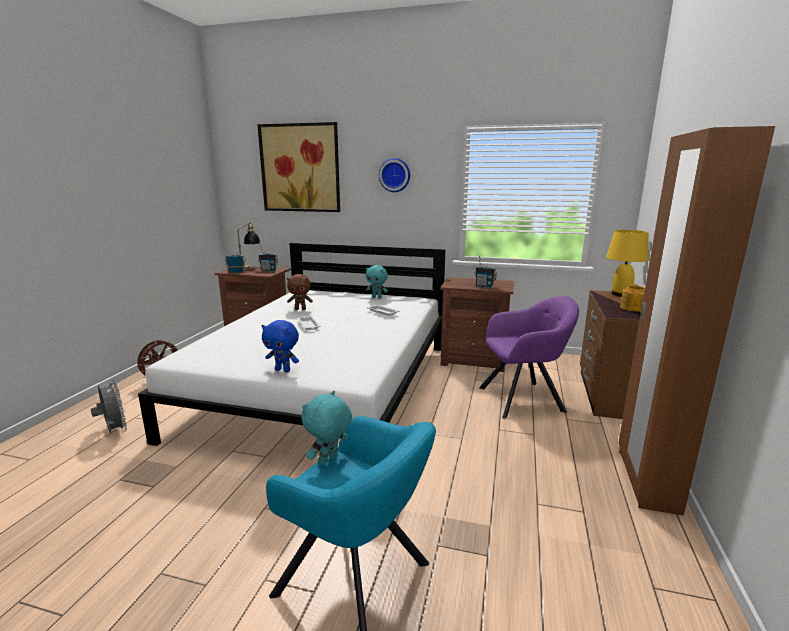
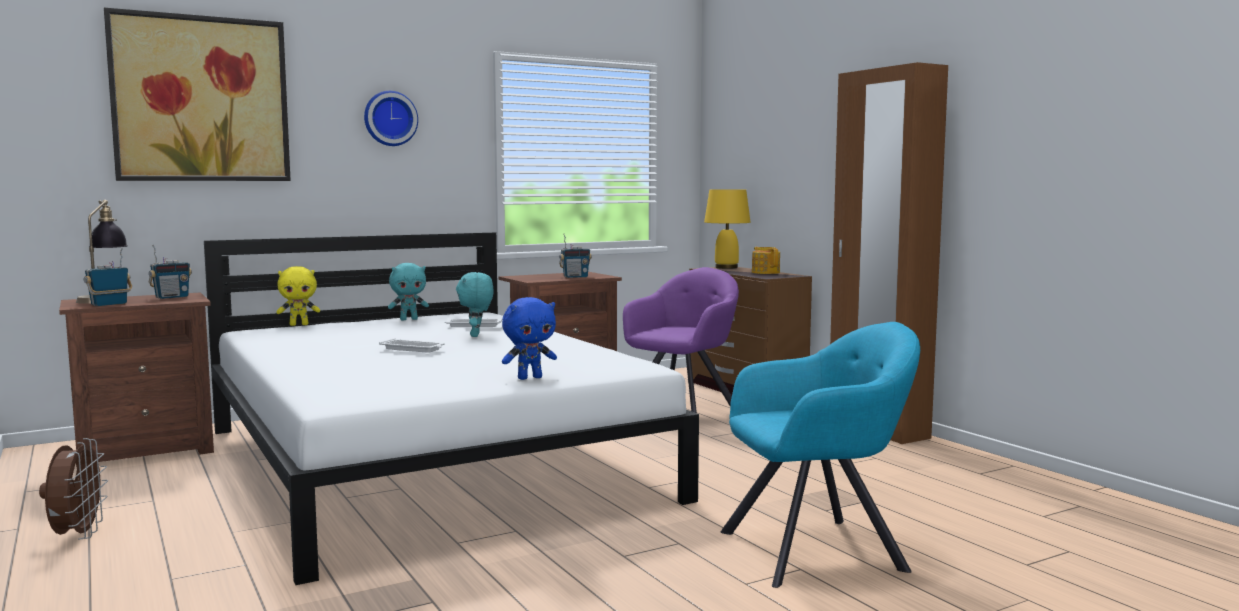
camera: 45 degrees left, 10 degrees down
grey fan [91,379,127,433] -> none
brown plush toy [287,274,313,310] -> none
turquoise plush toy [301,391,352,465] -> turquoise plush toy moved to [456,272,494,337]
none -> yellow plush toy [276,266,320,326]

